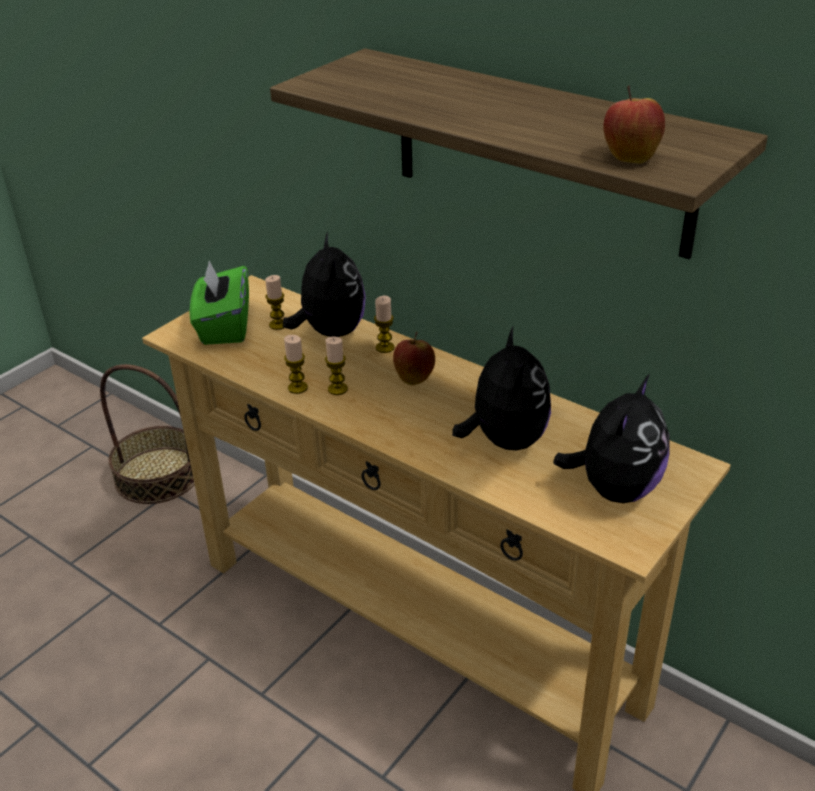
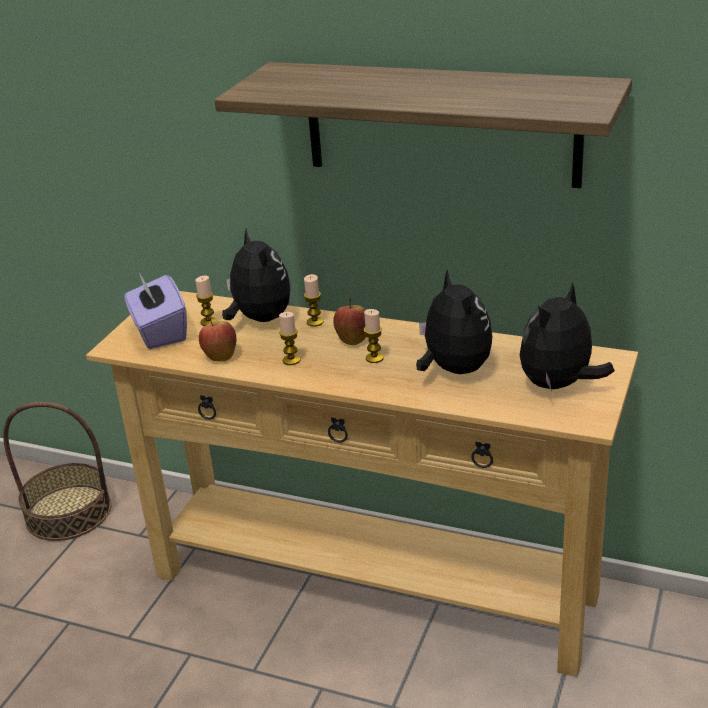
camera: 15 degrees left, 5 degrees down
green tissue box [189,261,249,345] -> purple tissue box [124,274,187,349]
candle [284,335,308,394] -> candle moved to [363,309,384,363]
plush toy [553,374,669,503] -> plush toy turned 150 degrees counterclockwise [520,282,615,390]
apple [603,85,665,164] -> apple moved to [199,316,237,362]

